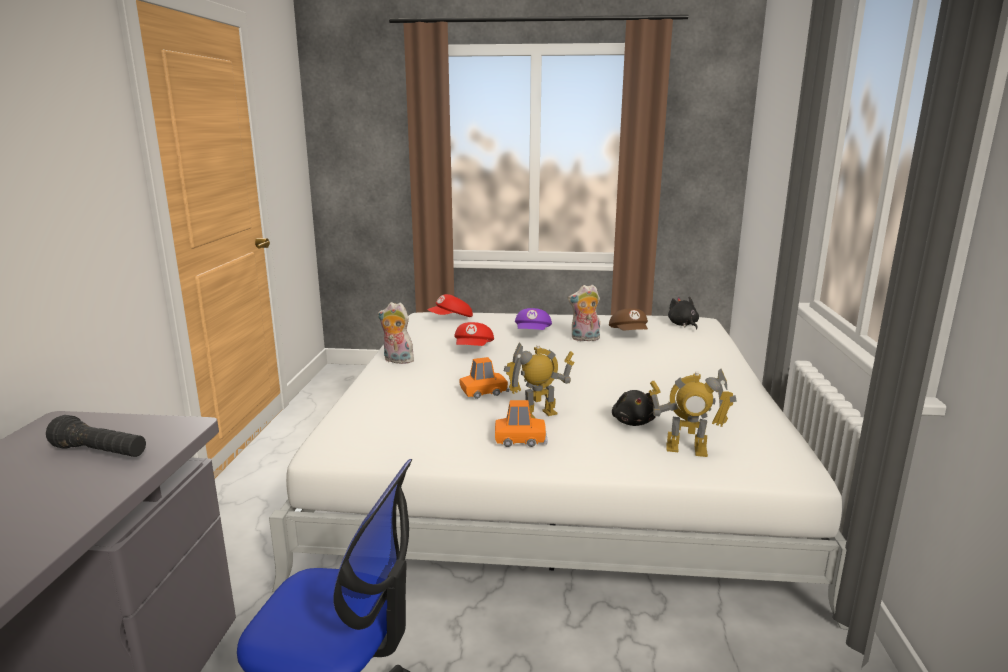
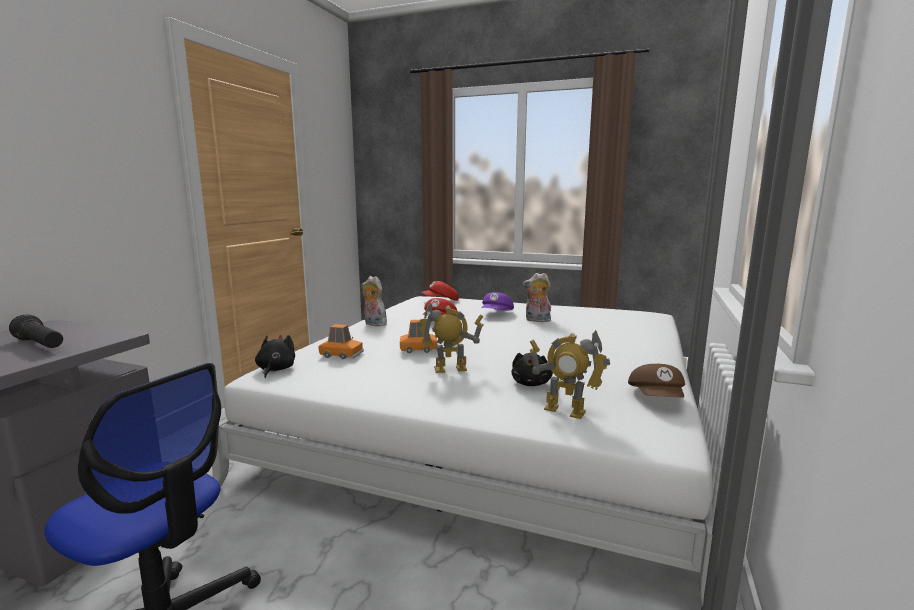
camera: 15 degrees right, 5 degrees down
orange toy car [495,400,548,447] -> orange toy car moved to [319,324,364,359]
brown cap [609,308,648,330] -> brown cap moved to [628,364,685,397]
black plush toy [668,297,699,330] -> black plush toy moved to [255,335,295,378]

